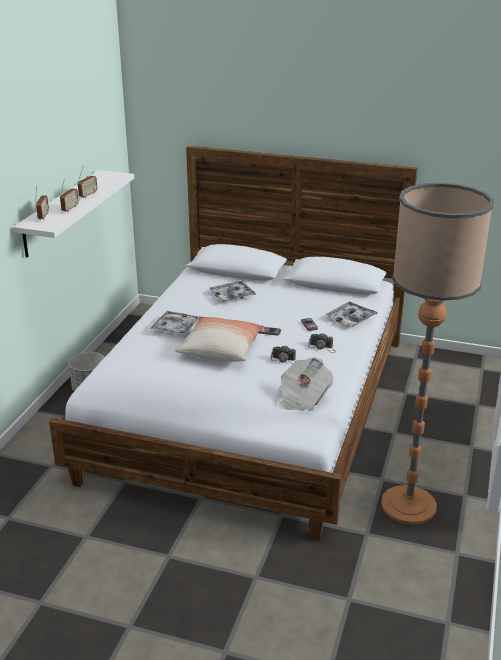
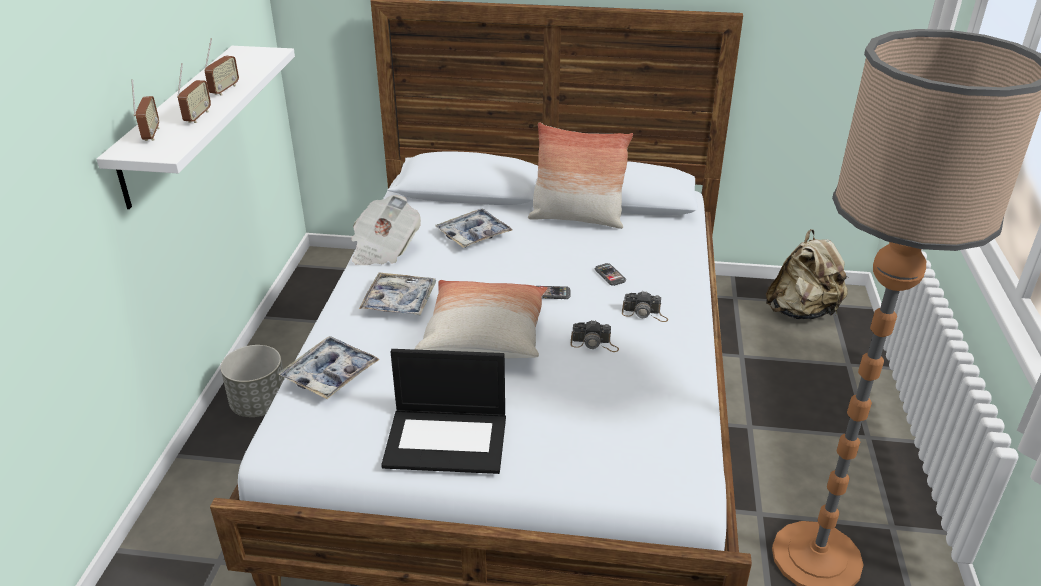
camera: 10 degrees left, 5 degrees up
newspaper [279,357,333,411] -> newspaper moved to [351,195,421,265]
tray [326,301,378,327] -> tray moved to [278,336,380,399]
none -> laptop [381,349,506,474]
none -> pillow [528,122,633,229]
none -> beige backpack [766,229,849,319]

